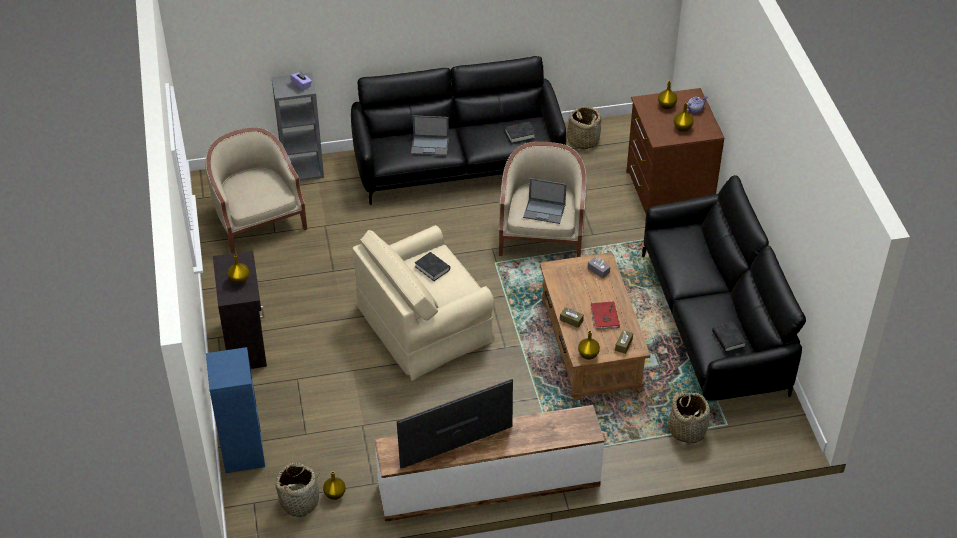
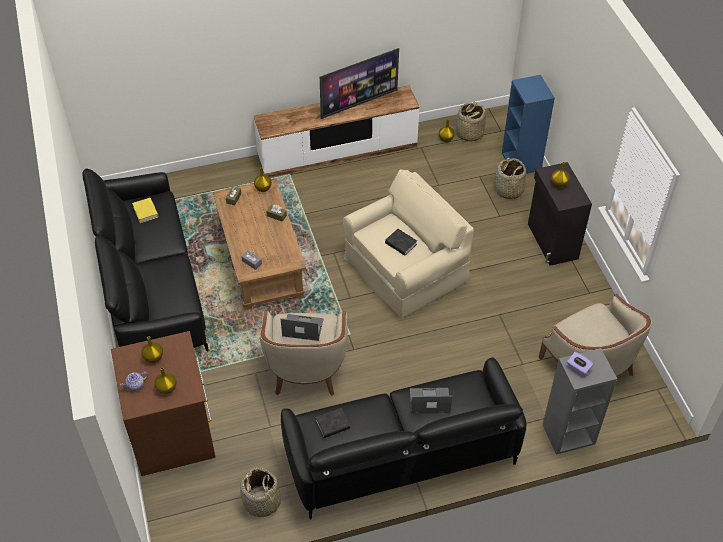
camera: 175 degrees right, 5 degrees up
red book [591,301,620,330] -> none
basket [668,392,710,445] -> basket moved to [495,158,526,200]
black book [712,322,746,352] -> yellow book [132,198,158,223]

